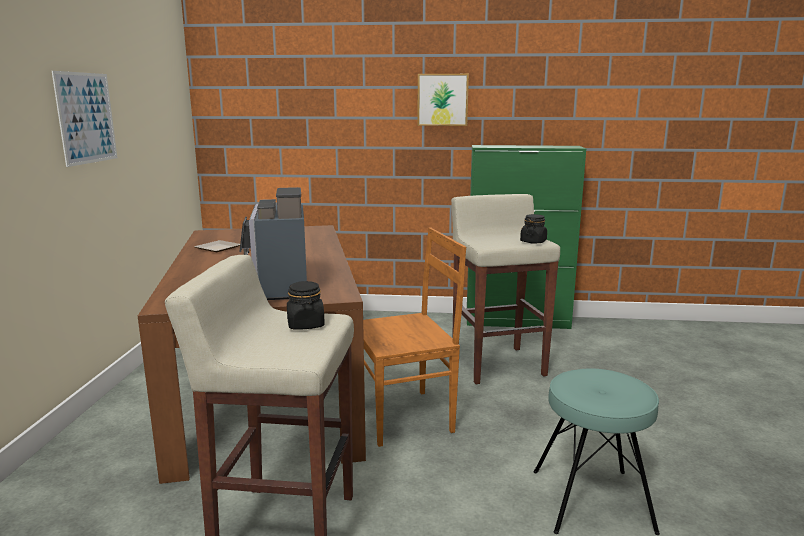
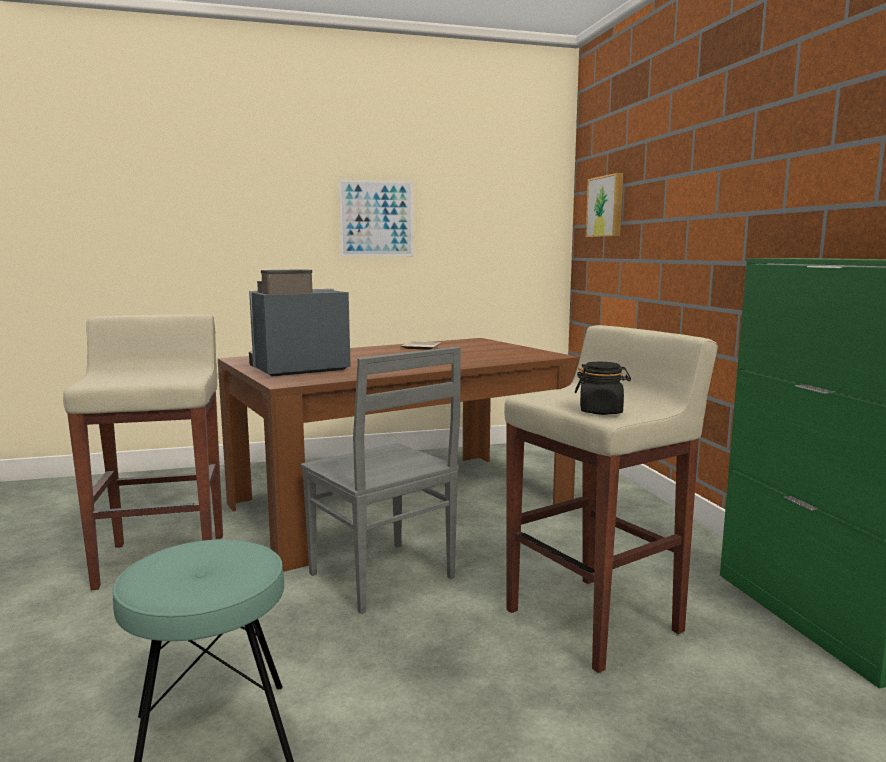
camera: 70 degrees right, 5 degrees down
black jar [287,281,325,329] -> none
brown chair [363,227,466,447] -> grey chair [301,347,461,614]
picture [417,74,469,126] -> picture moved to [586,173,623,237]

